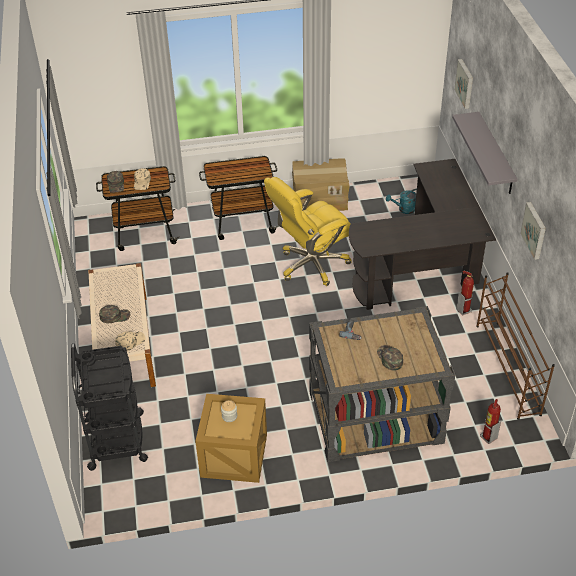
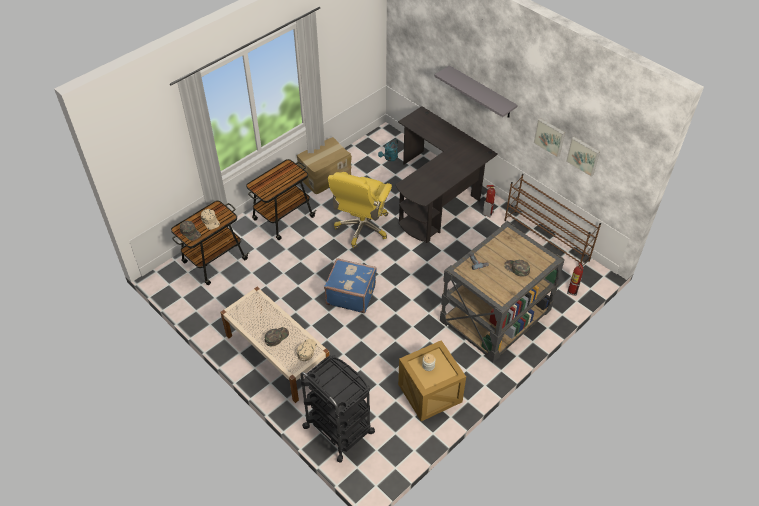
camera: 35 degrees left, 5 degrees up
picture [454,59,473,109] -> picture moved to [566,137,600,177]
none -> blue suitcase [324,258,377,313]

